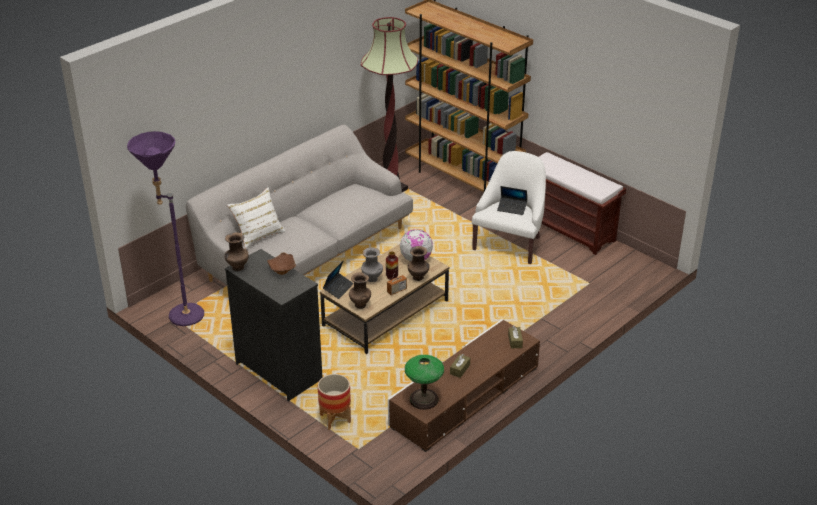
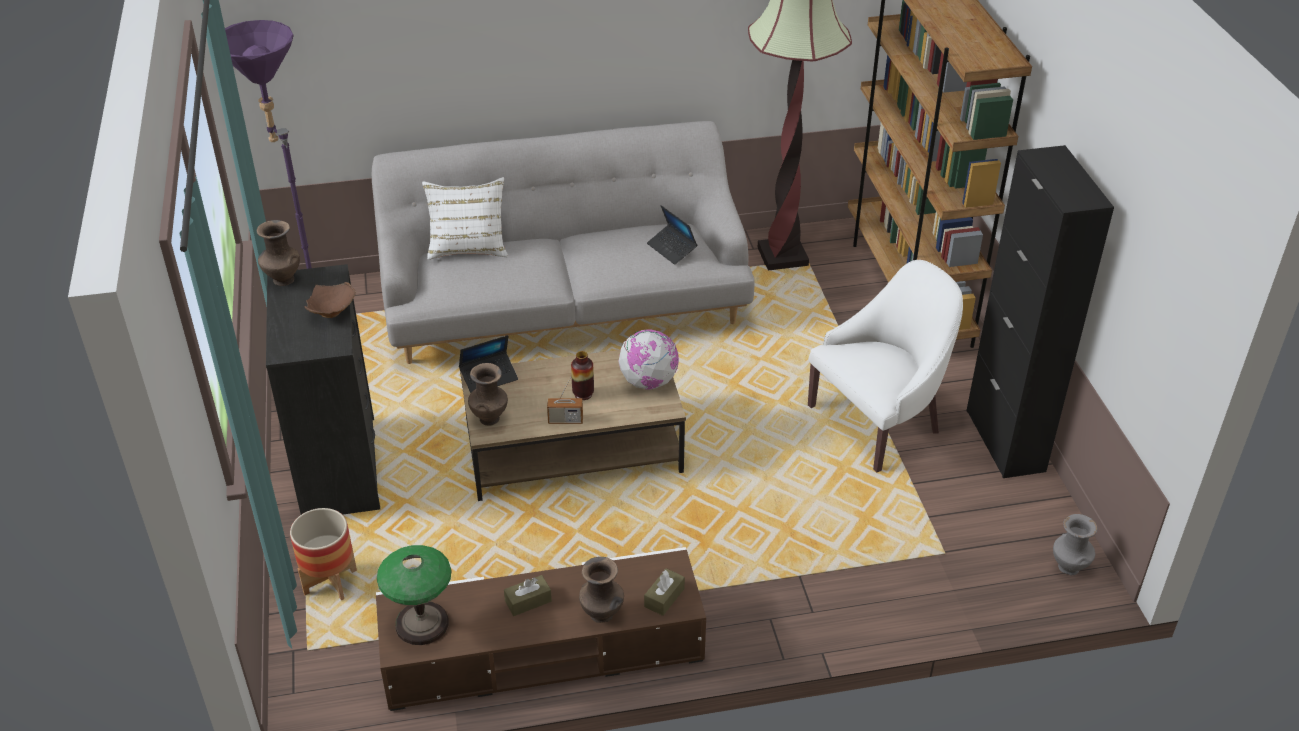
camera: 35 degrees right, 5 degrees up
grey vase [361,247,383,282] -> grey vase moved to [1053,514,1097,575]
brown vase [408,246,430,281] -> brown vase moved to [579,557,624,623]
laptop [497,186,527,215] -> laptop moved to [647,205,697,265]
brown bench [539,152,626,255] -> black cabinet [966,145,1114,478]

